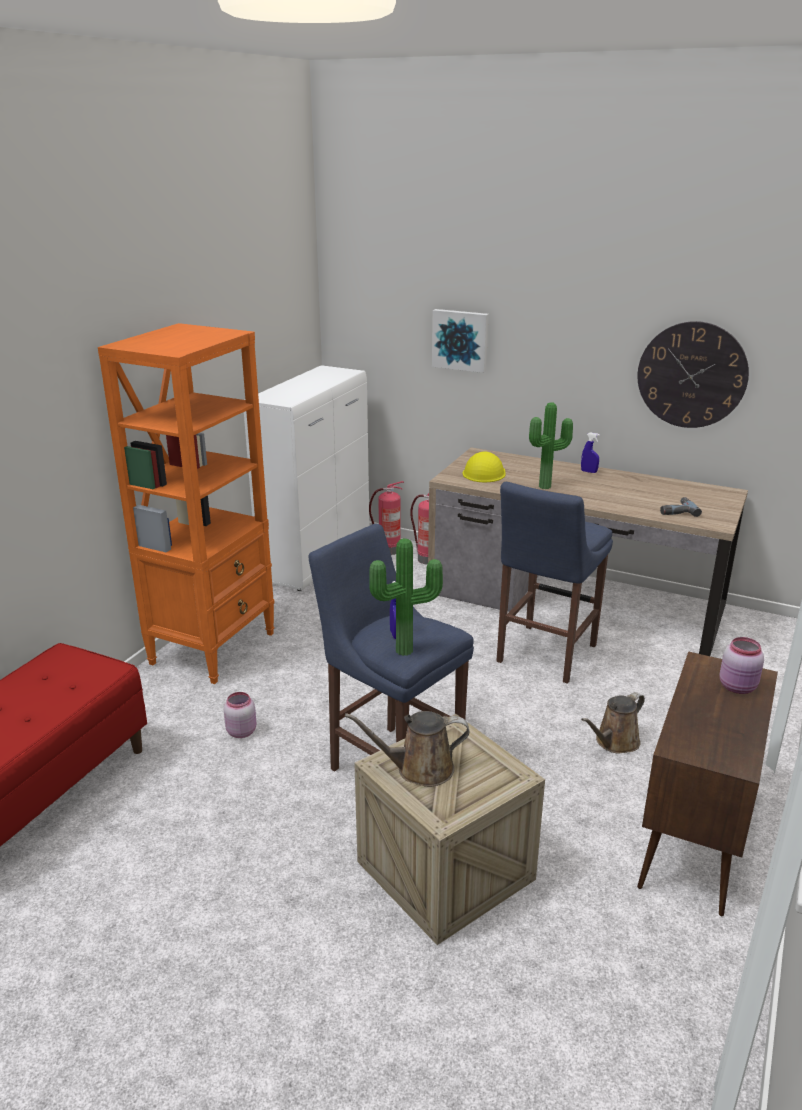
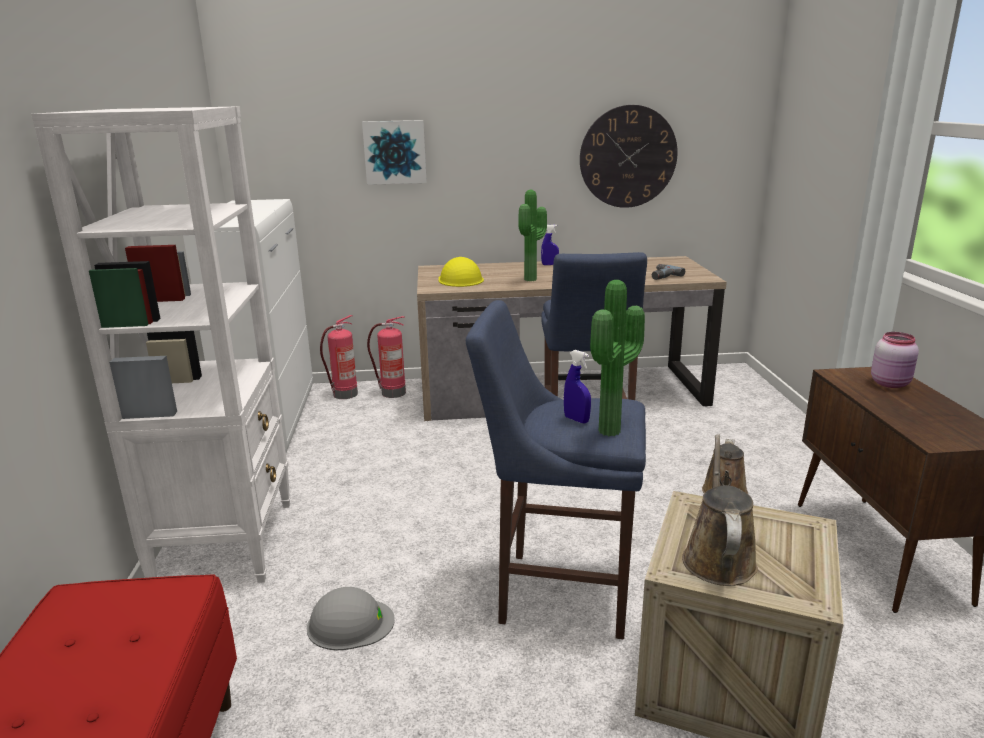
camera: 30 degrees left, 5 degrees down
orange bookcase [98,323,275,684] -> white bookcase [31,106,291,583]
pink jar [224,692,257,738] -> grey hard hat [307,587,395,650]
brown watering can [345,711,469,787] -> brown watering can turned 135 degrees clockwise [682,434,758,586]

